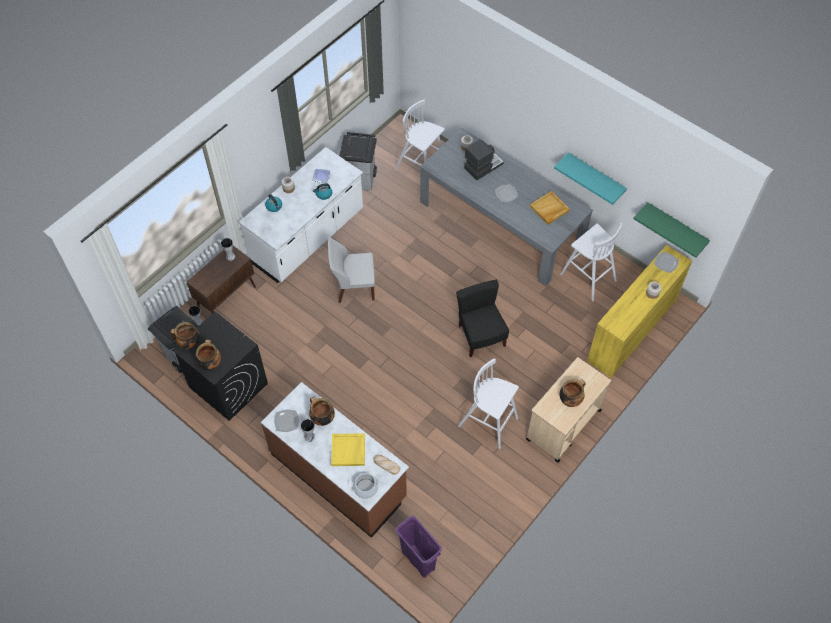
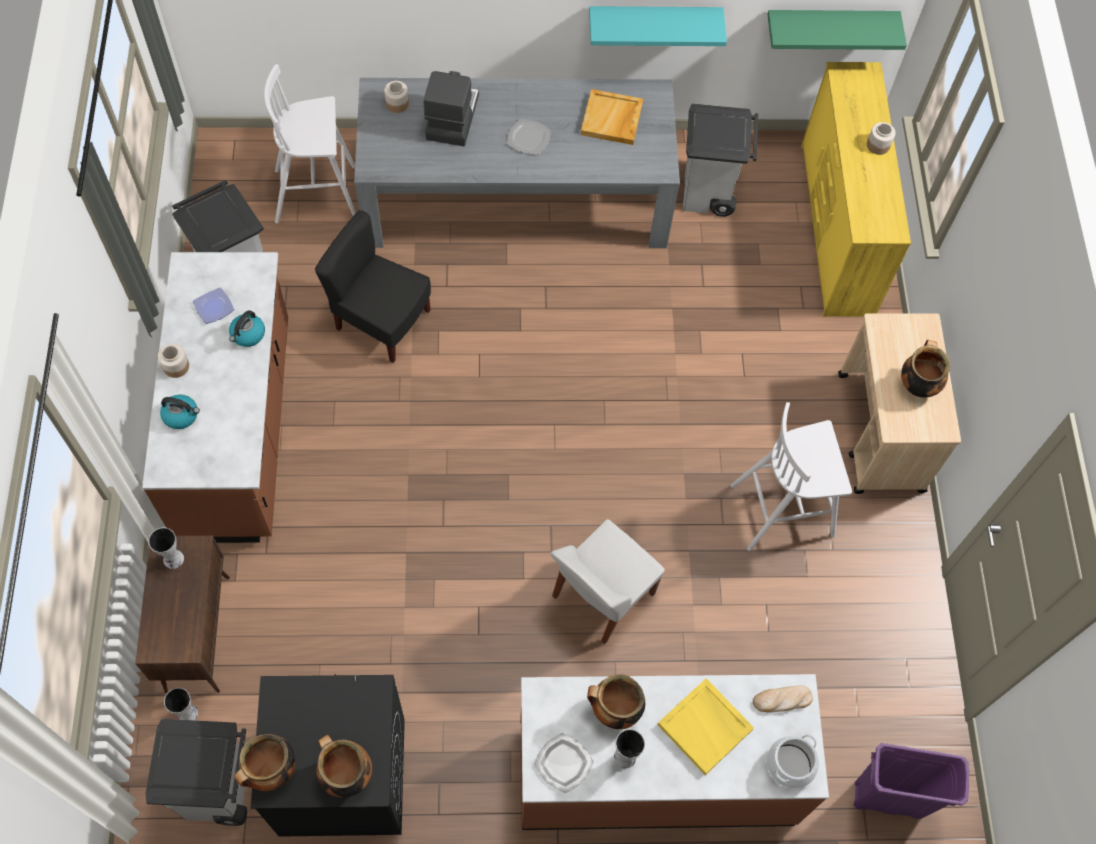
camera: 45 degrees left, 5 degrees up
white counter [239,147,363,283] -> brown counter [142,252,288,543]
white chair [328,237,375,303] -> white chair moved to [550,519,665,644]
black chair [456,280,509,357] -> black chair moved to [315,210,431,363]
white stool [560,223,622,302] -> grey trash can [683,103,758,217]
plate [654,252,679,273] -> none

